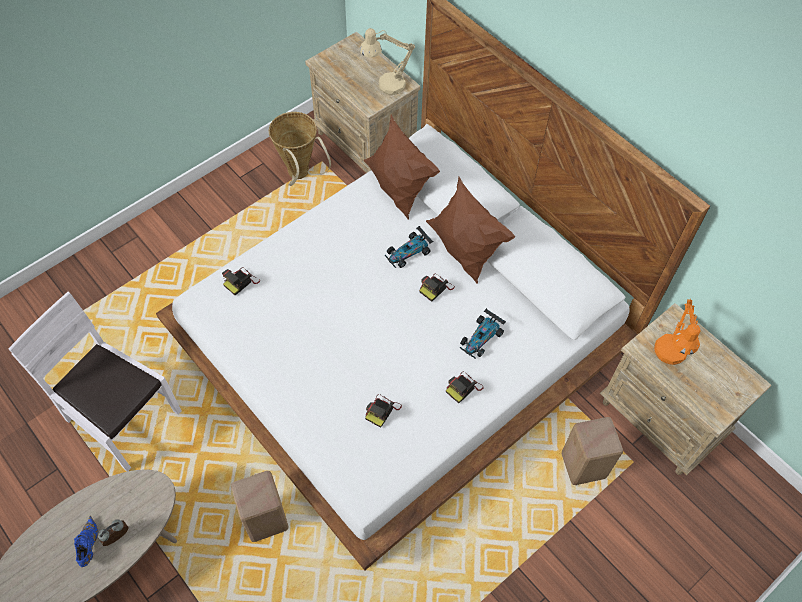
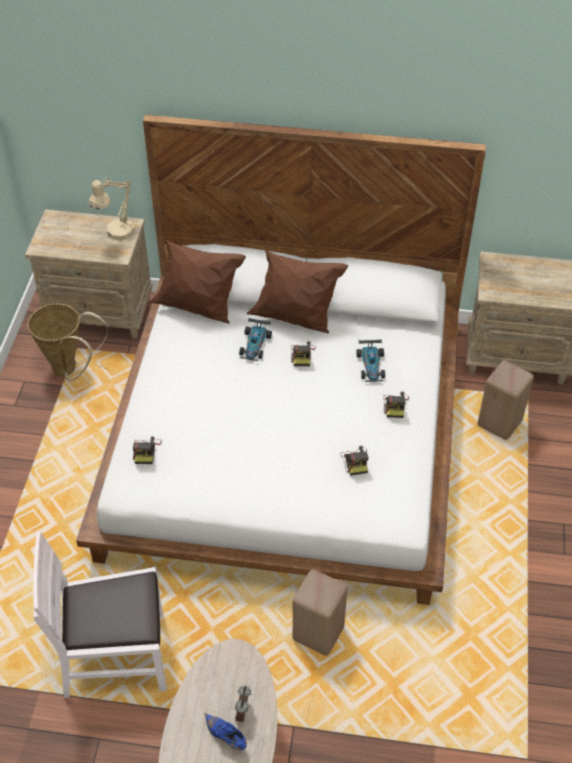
camera: 40 degrees left, 10 degrees down
orange table lamp [654,298,701,365] -> none

